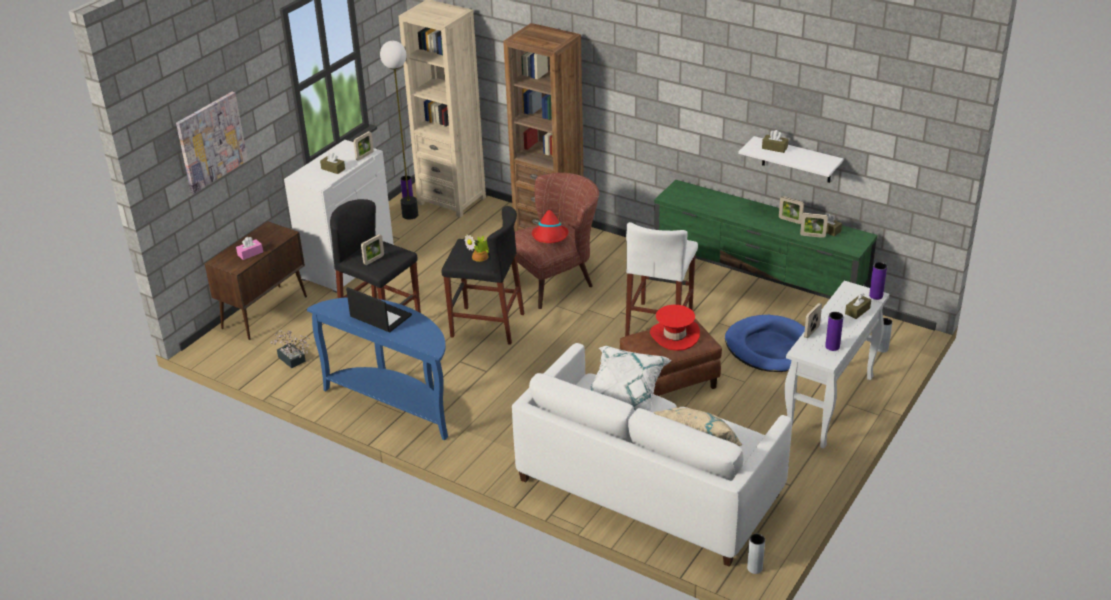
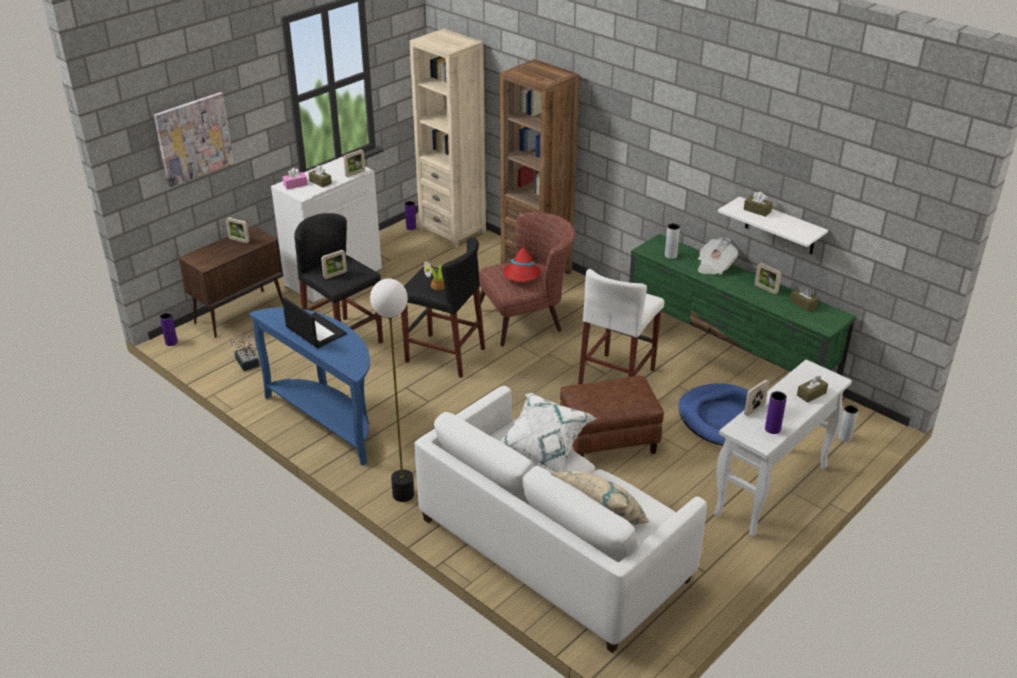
camera: 10 degrees right, 0 degrees up
pink tissue box [236,237,263,260] -> pink tissue box moved to [282,168,308,189]
floor lamp [380,41,418,219] -> floor lamp moved to [370,278,414,502]
red hat [650,305,700,351] -> none
grey vase [747,534,765,574] -> grey vase moved to [665,223,680,259]
picture frame [800,213,828,238] -> picture frame moved to [226,217,250,243]
purple vase [869,262,887,300] -> purple vase moved to [160,313,178,346]
none -> newspaper [698,238,738,275]

